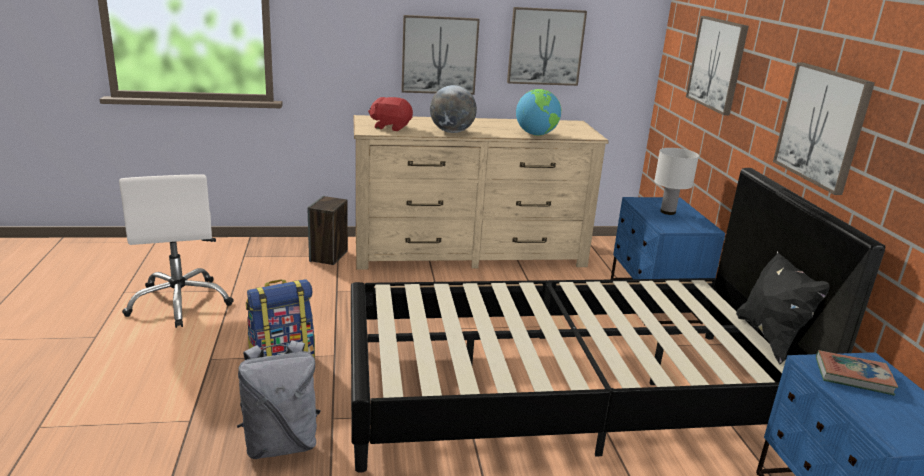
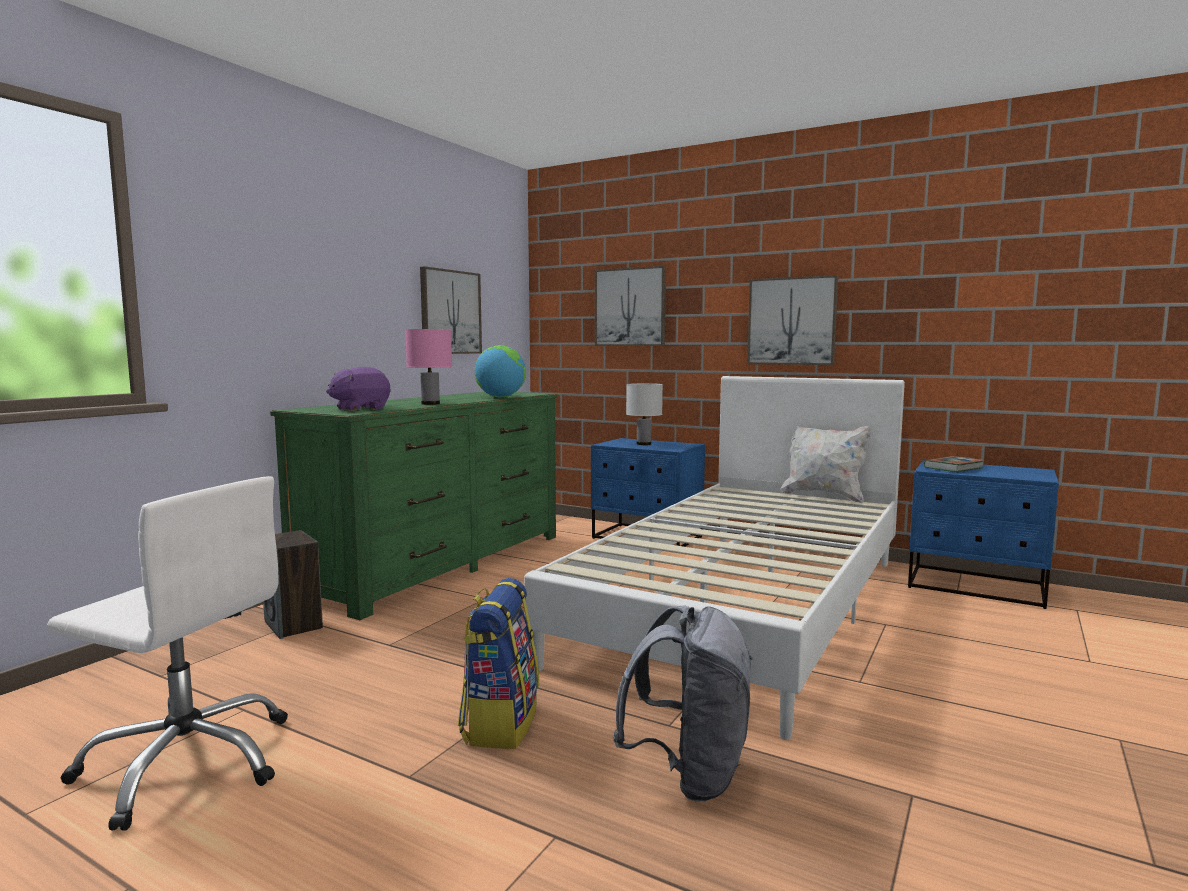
camera: 50 degrees left, 15 degrees down
black bed [351,168,885,473] -> white bed [524,376,905,740]
beige dresser [354,115,609,270] -> green dresser [270,392,557,620]
red plush toy [368,97,413,131] -> purple plush toy [326,367,390,411]
picture [401,15,480,95] -> none
globe [430,85,477,133] -> pink table lamp [405,329,452,405]
black pillow [736,251,830,365] -> white pillow [780,426,871,503]

